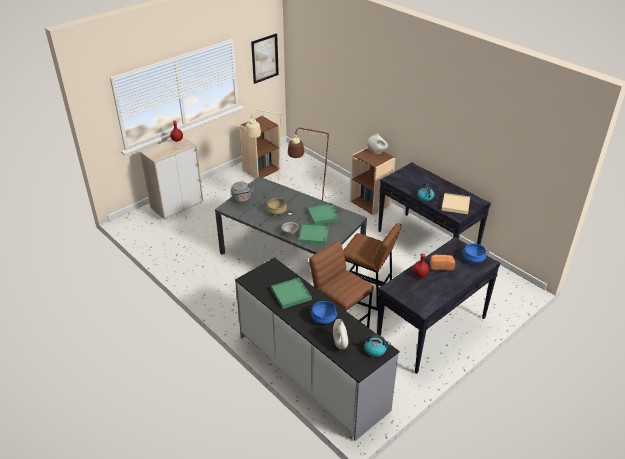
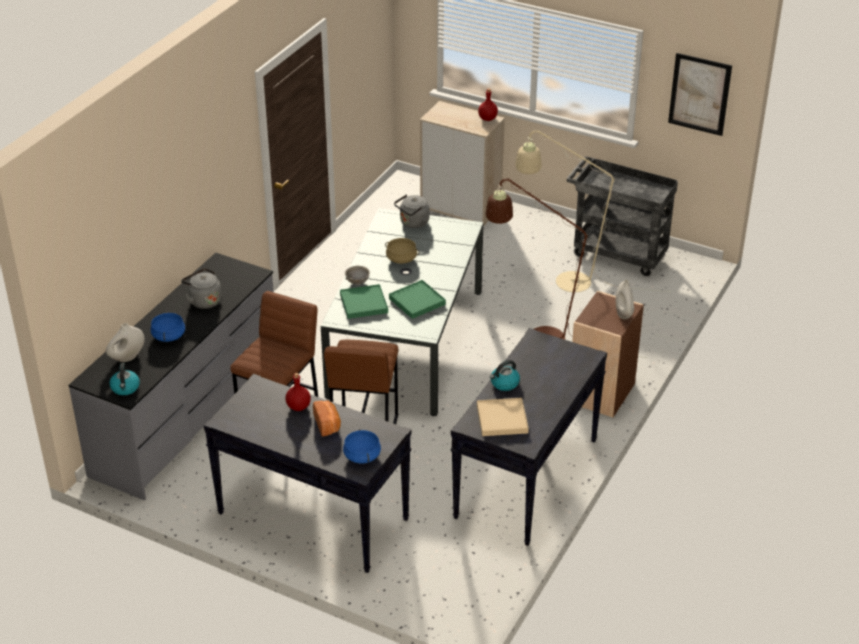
camera: 70 degrees right, 0 degrees up
brown bookcase [239,115,281,178] -> black cart [567,156,678,277]
green tray [271,278,312,309] -> grey kettle [181,268,222,309]

